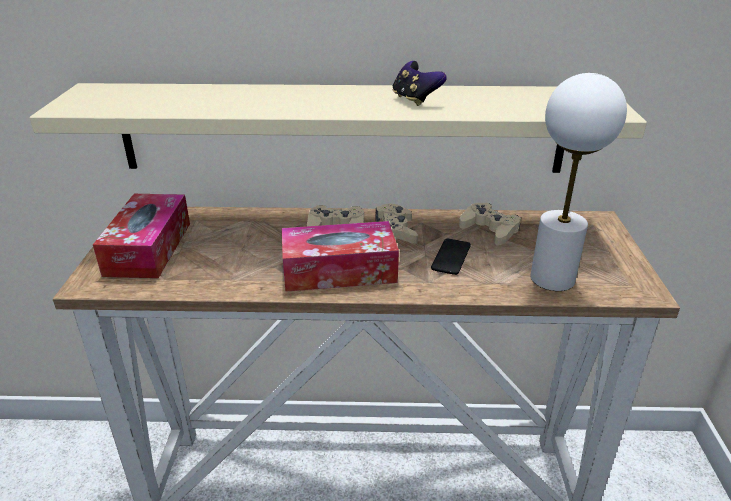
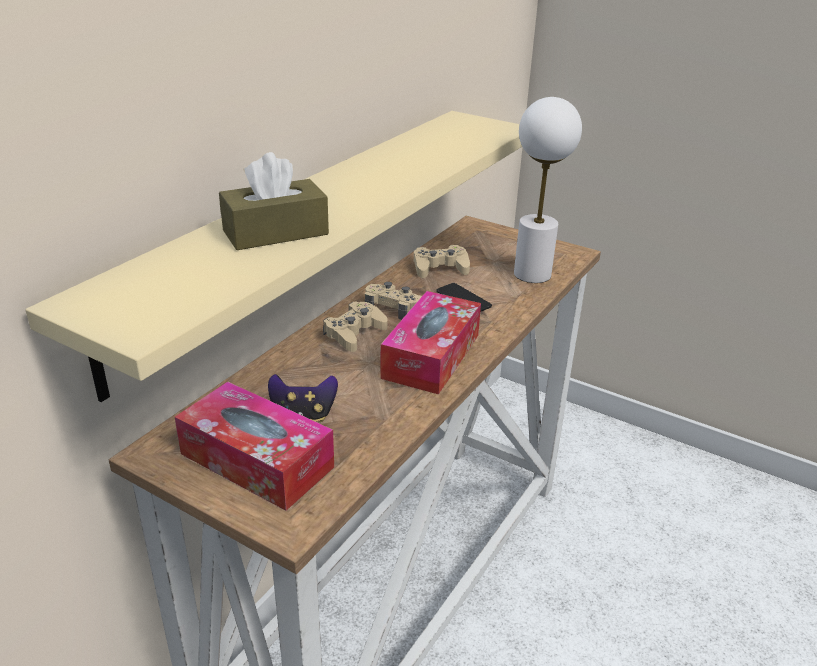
camera: 60 degrees left, 0 degrees up
game controller [393,61,447,106] -> game controller moved to [268,374,338,422]
none -> brown tissue box [219,152,329,250]

